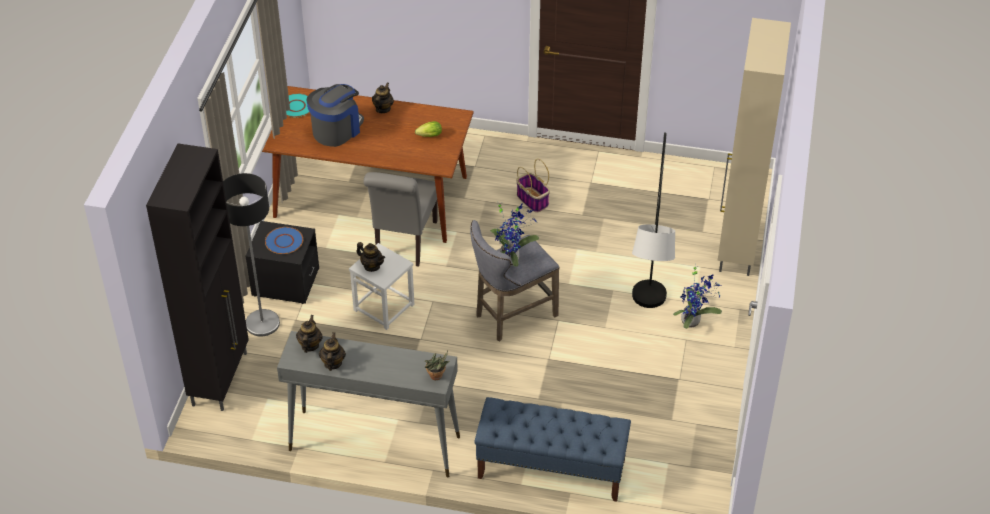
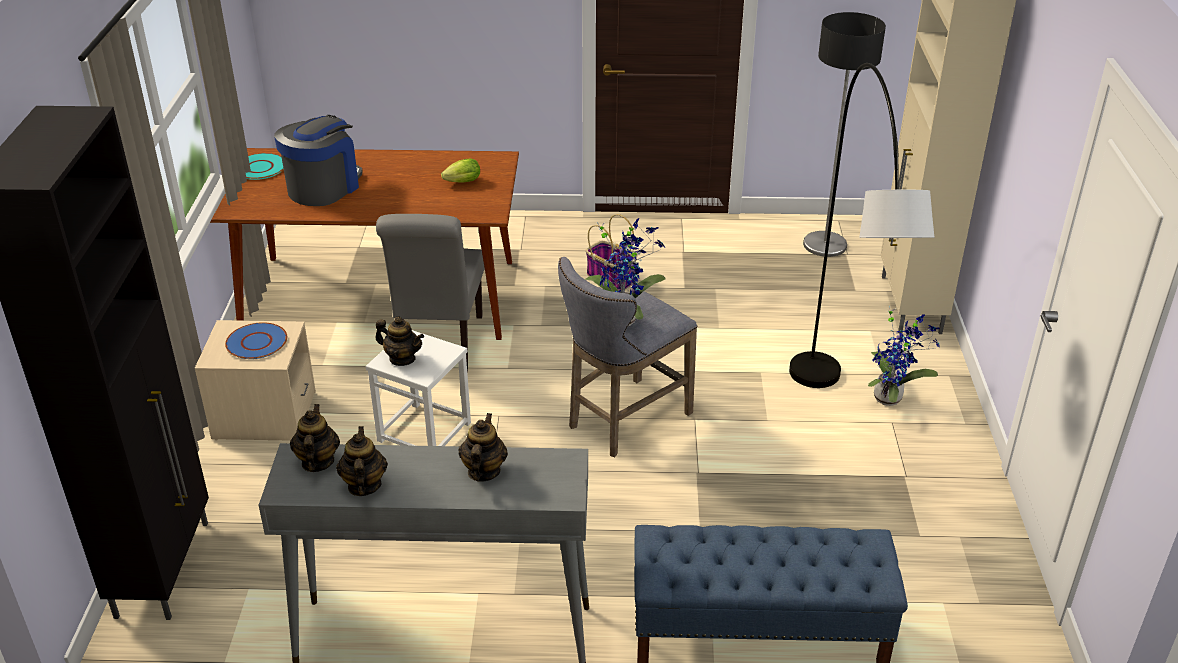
camera: 10 degrees left, 10 degrees down
floor lamp [223,173,280,336] -> floor lamp moved to [803,12,886,257]
black nightstand [245,221,319,304] -> beige nightstand [195,320,316,441]
teapot [372,83,394,113] -> teapot moved to [459,413,508,482]
potted plant [425,351,450,380] -> none

